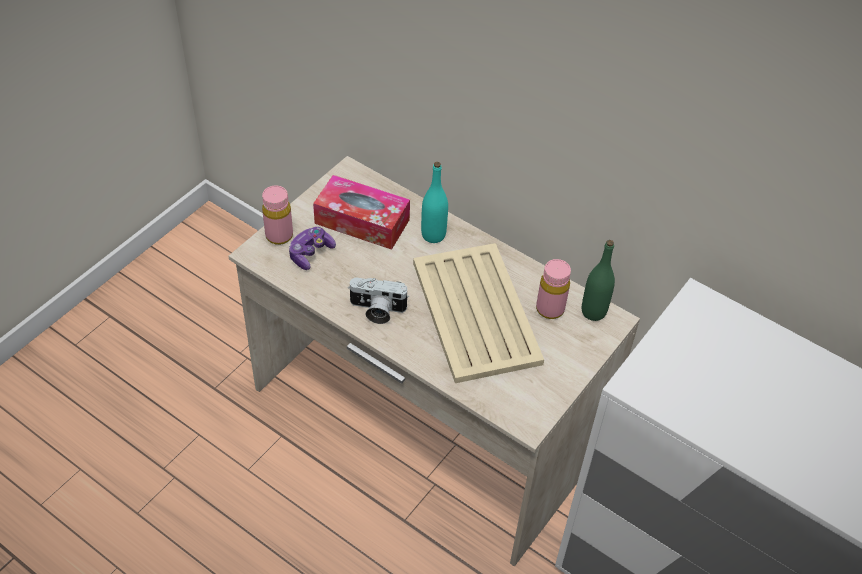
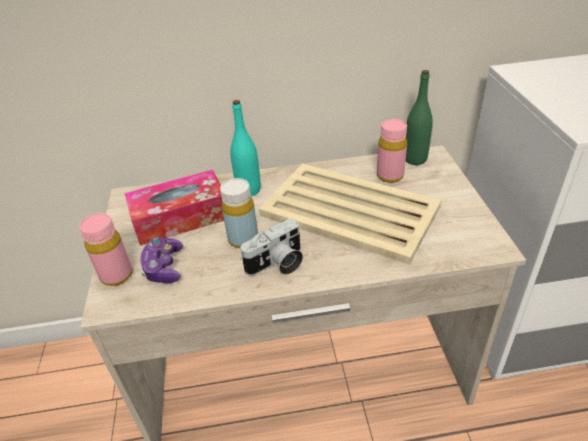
camera: 40 degrees left, 10 degrees down
none -> yellow bottle [220,178,258,248]

